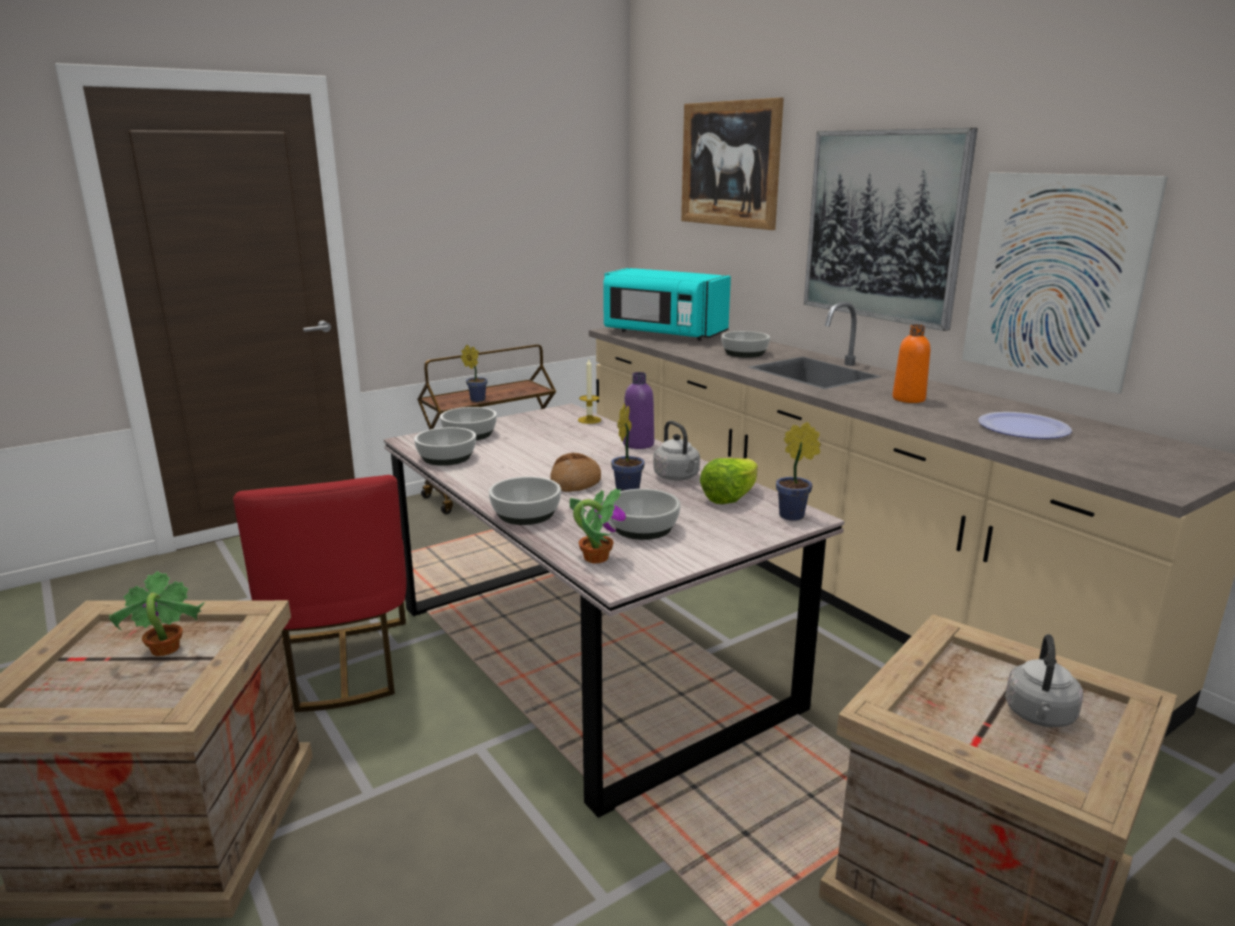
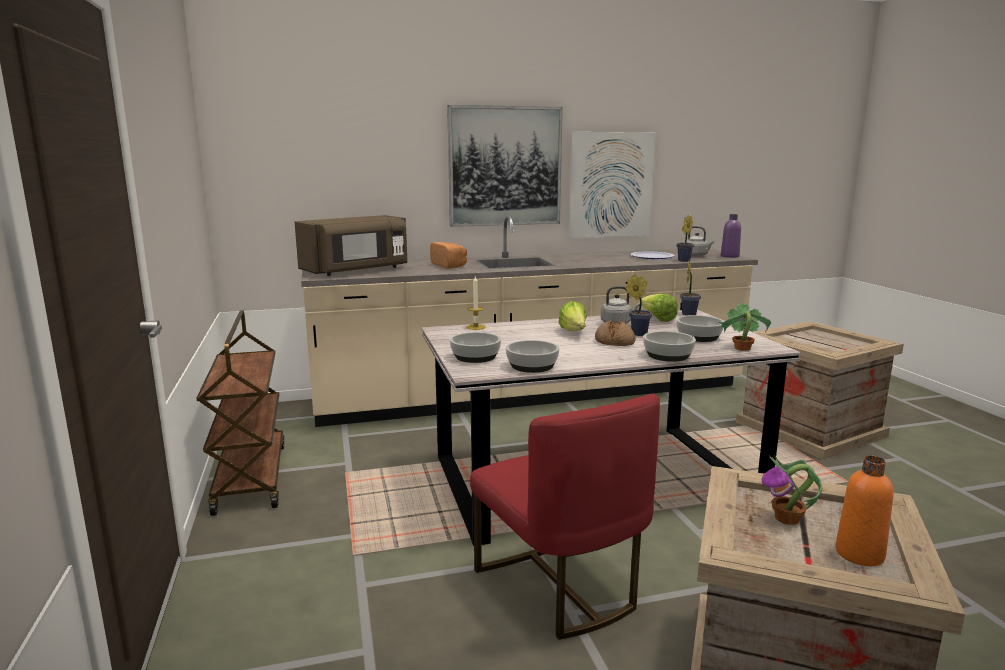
camera: 70 degrees left, 5 degrees down
red chair [233,475,406,712] -> red chair turned 60 degrees clockwise [470,393,660,640]
potted plant [461,345,488,402] -> potted plant moved to [676,215,694,262]
turquoise microwave [603,268,731,341] -> brown microwave [295,215,407,276]
purple bottle [623,372,654,449] -> purple bottle moved to [721,214,741,258]
picture [681,98,784,230] -> none
bowl [721,331,770,358] -> bread [430,242,467,269]
orange bottle [892,324,930,403] -> orange bottle moved to [836,456,893,566]
grey kettle [1005,634,1083,727] -> grey kettle moved to [686,226,714,256]
none -> lettuce [559,301,587,331]

